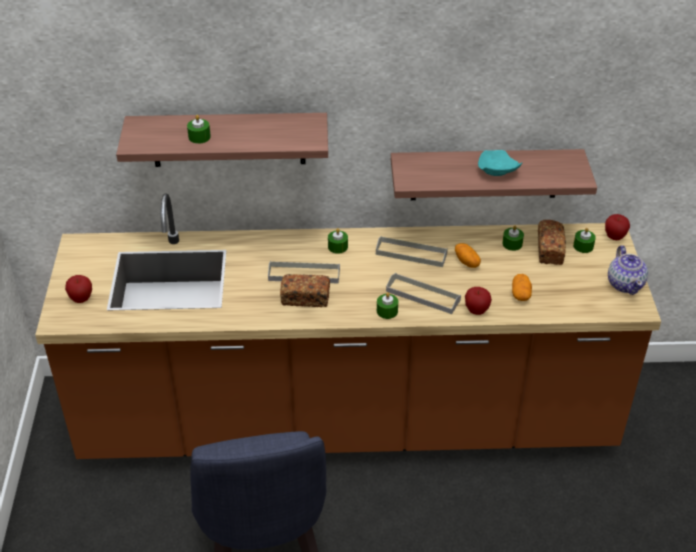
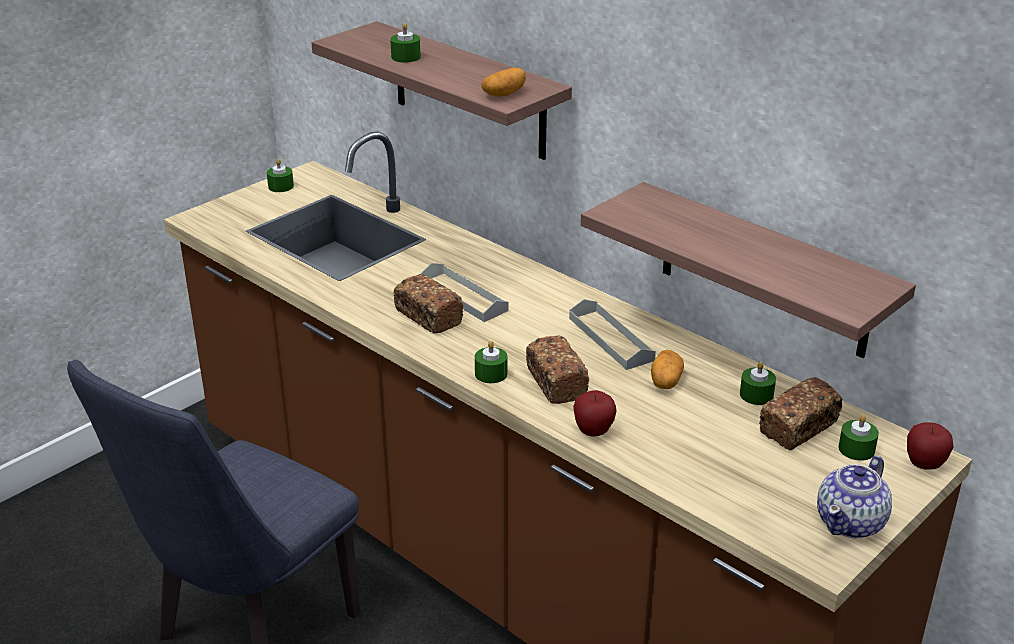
camera: 45 degrees right, 10 degrees down
apple [65,275,92,303] -> none
green candle [328,228,348,254] -> green candle moved to [267,159,294,192]
grey tray [386,273,461,314] -> bread [526,335,589,404]
turquoise plate [478,150,522,176] -> none
potato [512,274,532,301] -> potato moved to [481,67,526,97]

